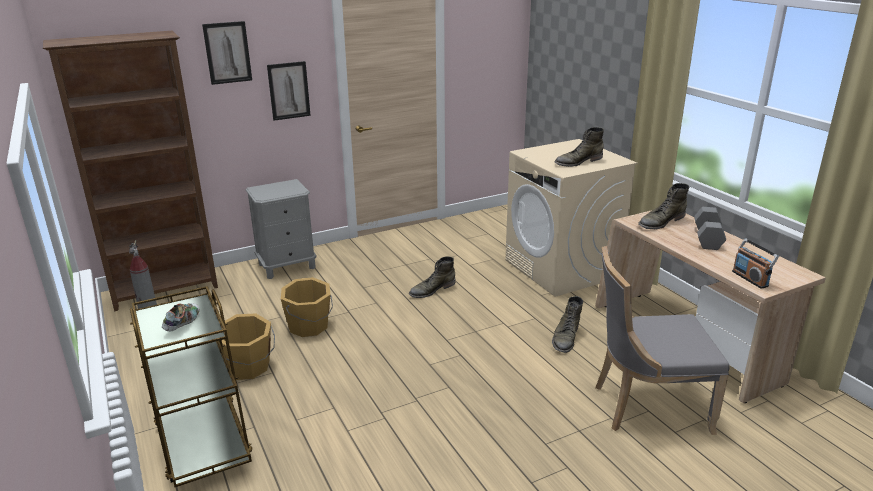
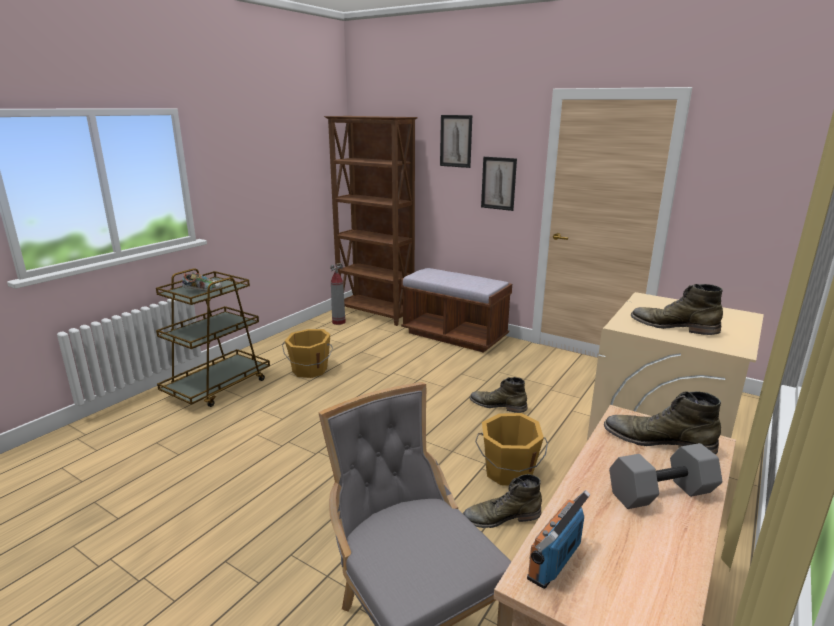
camera: 60 degrees right, 5 degrees down
grey nightstand [246,179,317,279] -> brown bench [401,268,512,353]
orange bucket [281,277,333,337] -> orange bucket moved to [475,413,548,486]

